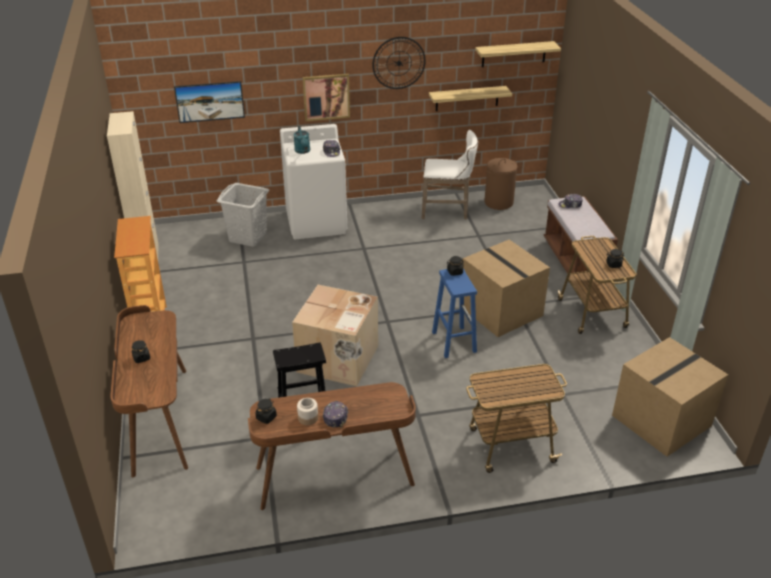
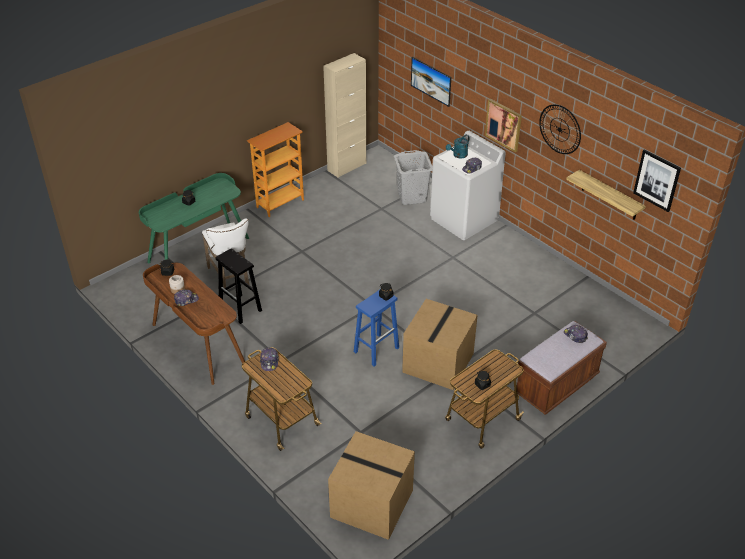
camera: 60 degrees right, 5 degrees up
brown desk [110,305,188,478] -> green desk [139,173,249,263]
cardboard box [292,285,378,386] -> none
white stool [421,130,478,220] -> white stool moved to [202,218,249,288]
shelf [475,41,561,67] -> picture [633,149,681,212]
brown laundry basket [484,158,518,210] -> none
none -> cap [260,348,279,371]

